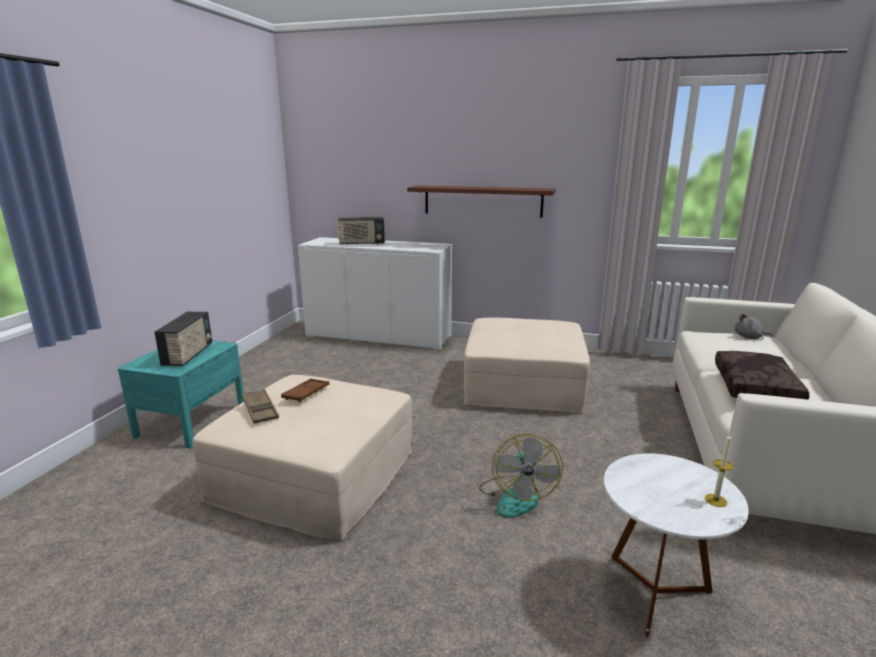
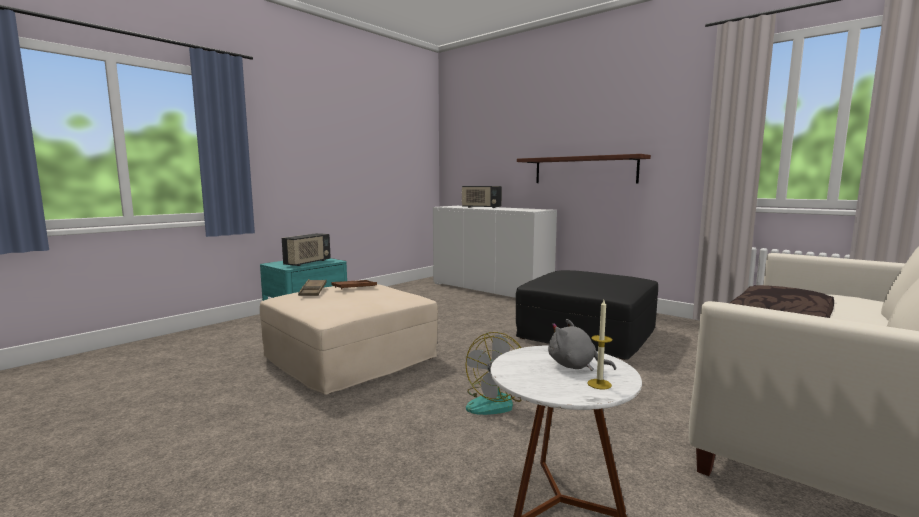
camera: 25 degrees right, 10 degrees down
beige ottoman [464,318,590,413] -> black ottoman [516,270,658,360]
grey plush toy [735,313,772,339] -> grey plush toy moved to [548,319,616,371]

